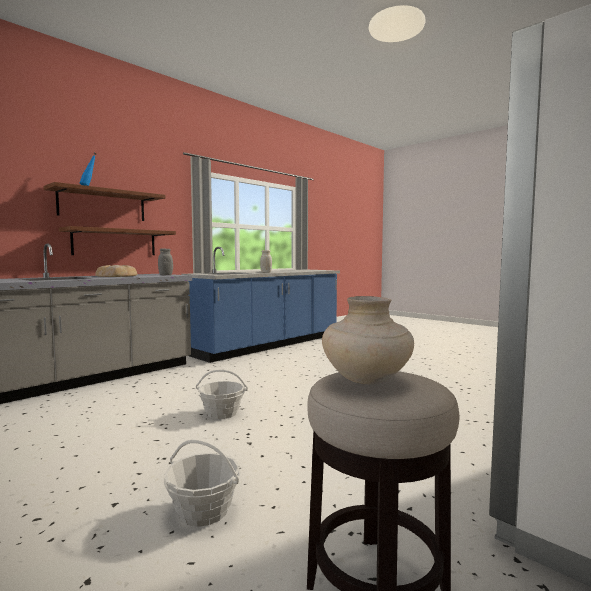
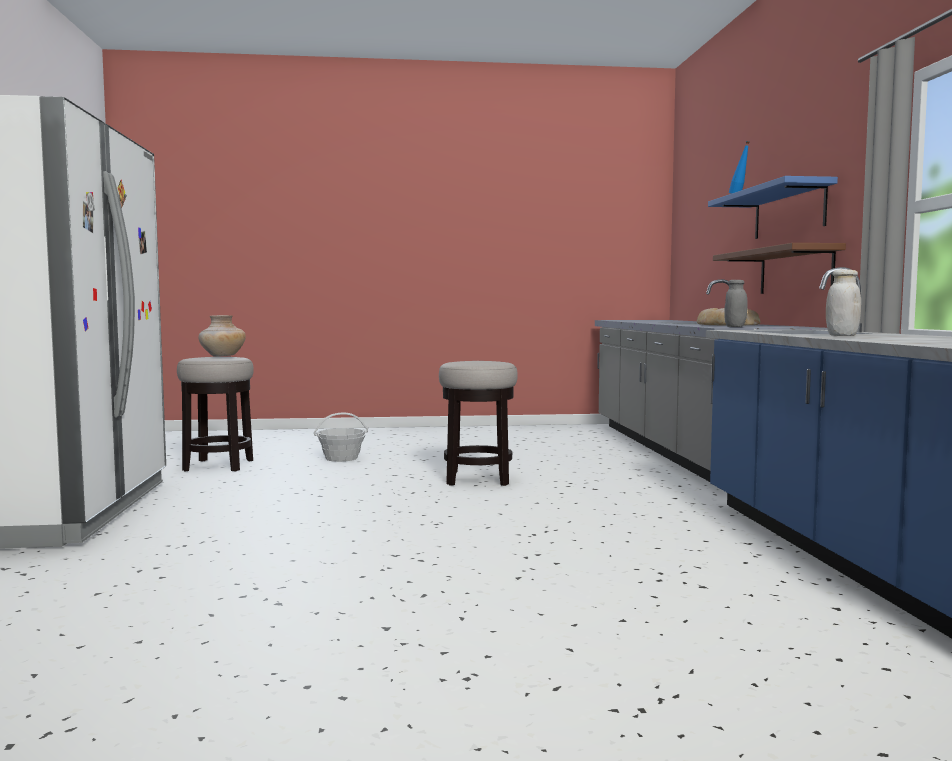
camera: 130 degrees right, 0 degrees up
brown shelf [43,182,166,221] -> blue shelf [708,176,838,239]
basket [196,370,248,419] -> stool [439,361,518,486]

